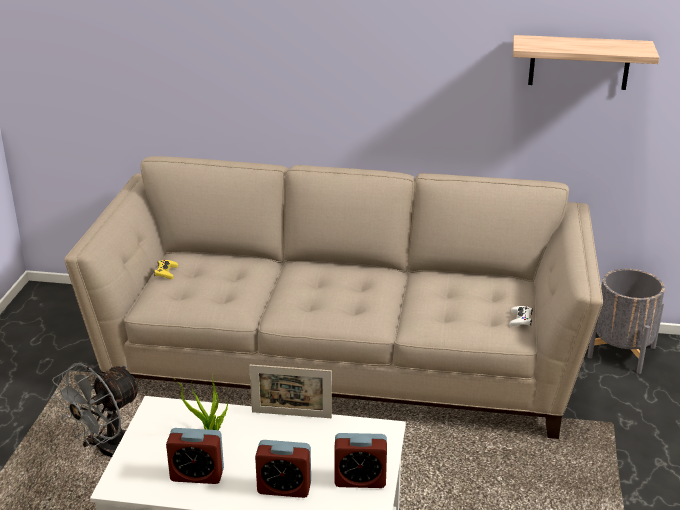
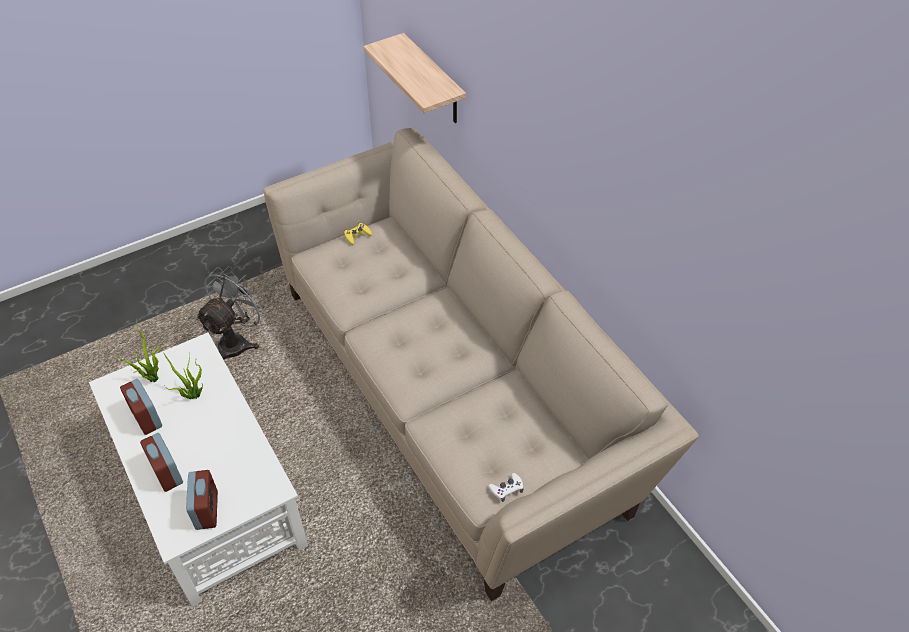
camera: 50 degrees right, 20 degrees up
grey fan [52,363,141,457] -> grey fan turned 120 degrees clockwise [196,266,268,360]
picture frame [249,365,332,418] -> none
alarm clock [334,433,387,488] -> alarm clock turned 150 degrees counterclockwise [186,470,218,530]
shelf [513,35,660,90] -> shelf moved to [363,33,466,123]
grey planter [587,269,665,374] -> none
none -> potted plant [116,320,161,382]

